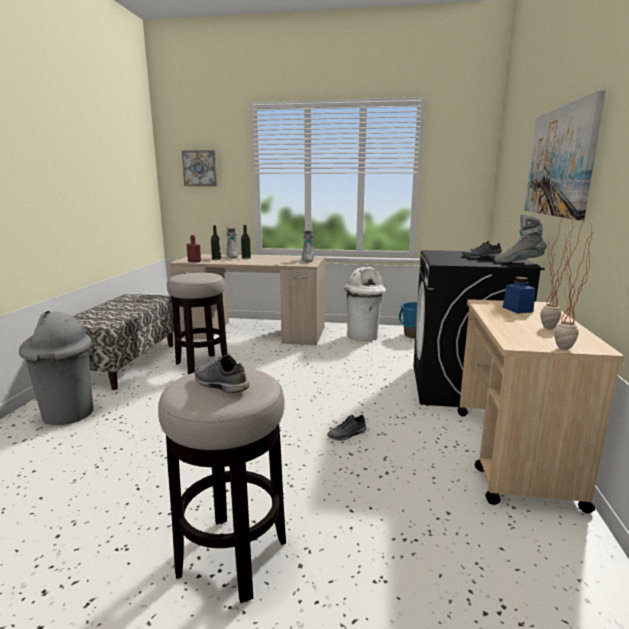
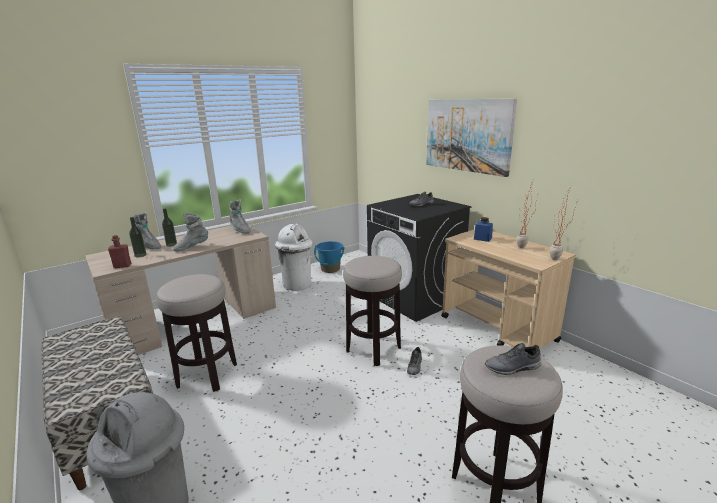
camera: 45 degrees left, 5 degrees up
picture [182,150,218,186] -> none
grey boot [494,215,547,263] -> grey boot moved to [173,213,208,252]
none -> stool [343,256,402,366]

